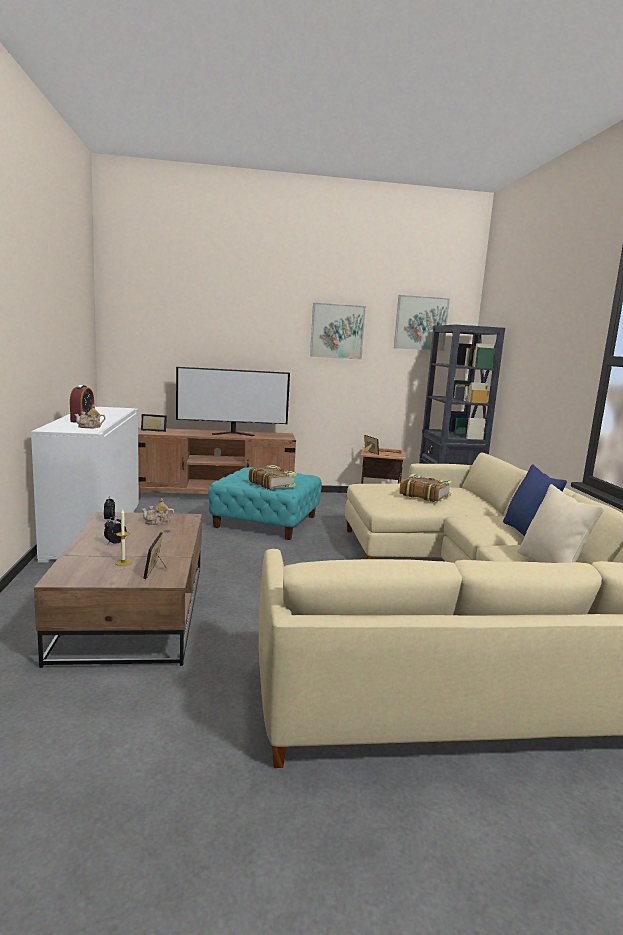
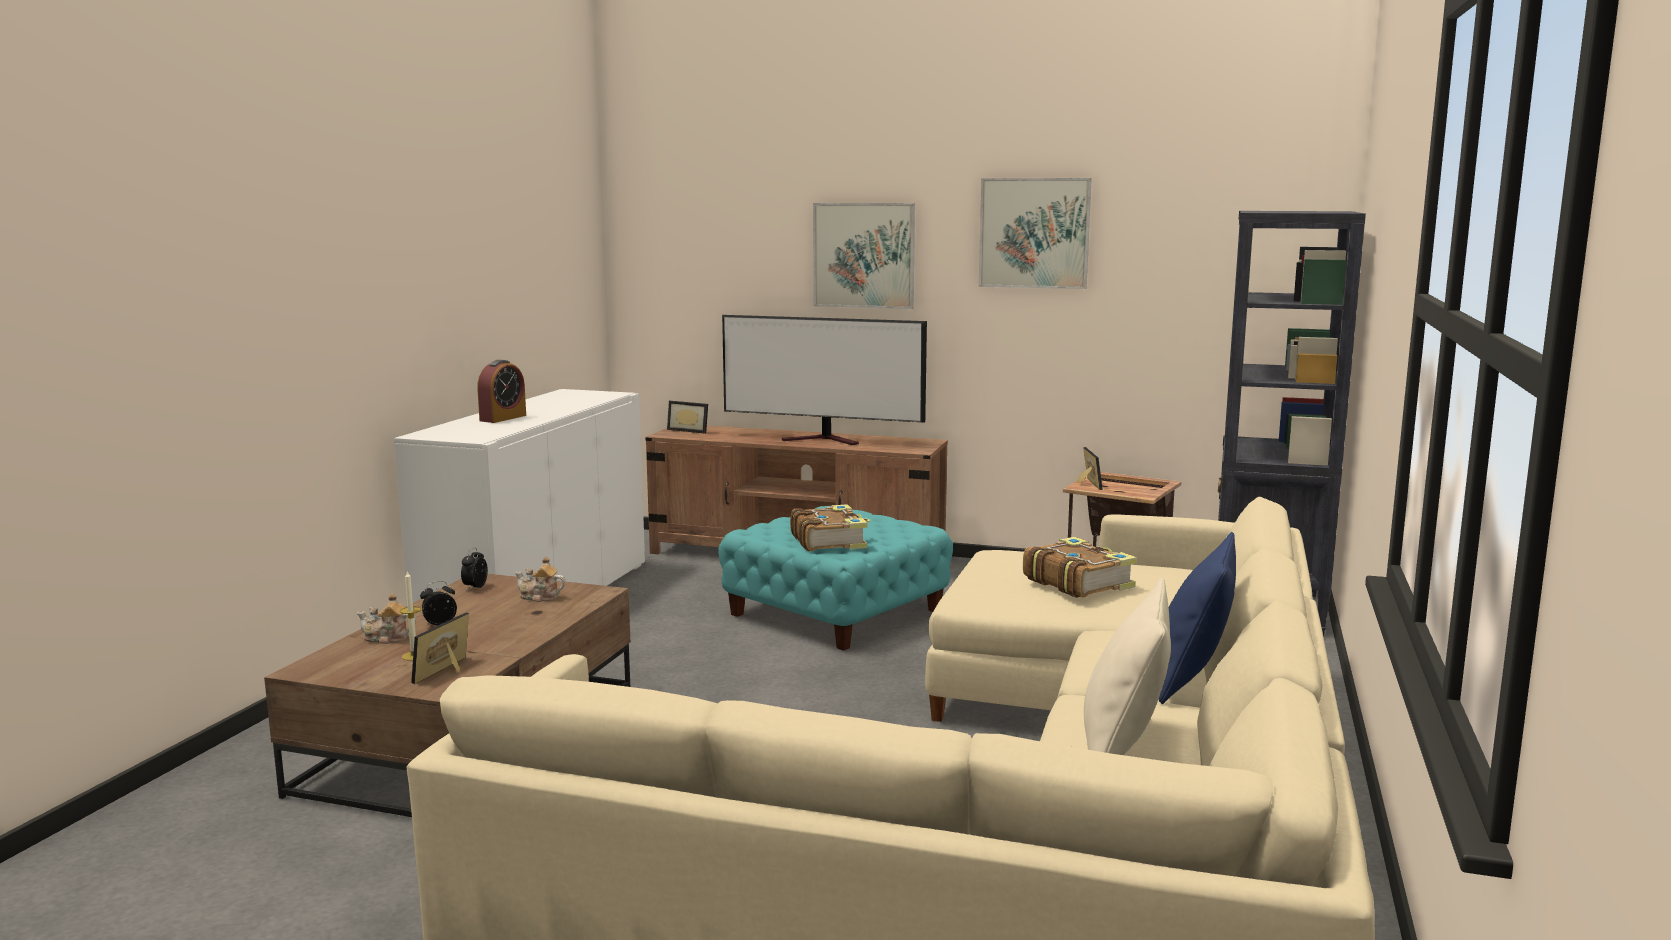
camera: 25 degrees right, 0 degrees up
teapot [74,405,105,428] -> teapot moved to [357,593,416,644]
picture [394,295,450,351] -> picture moved to [813,203,915,309]

